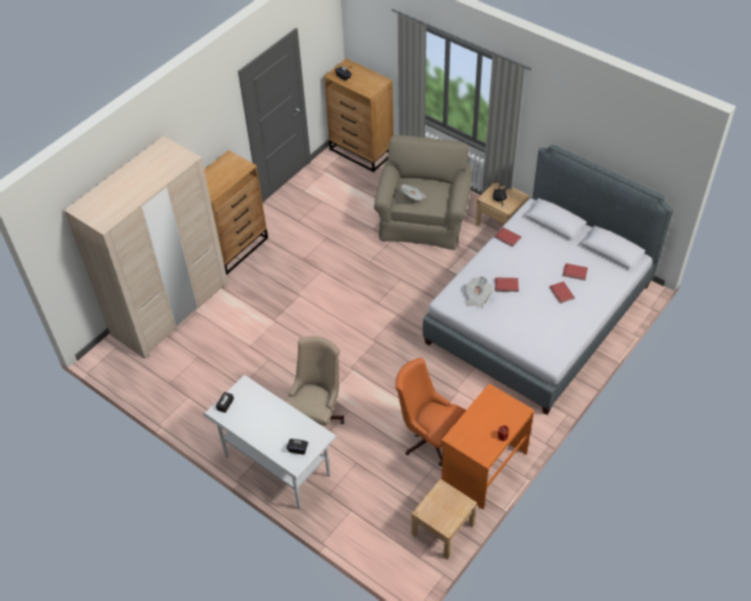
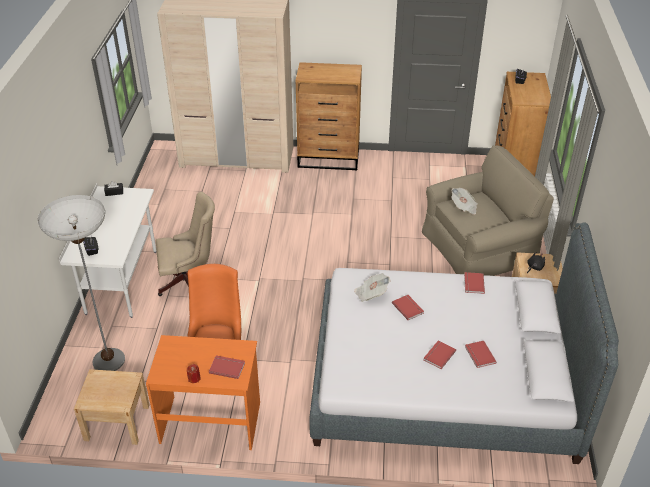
camera: 55 degrees right, 10 degrees down
none -> floor lamp [37,195,125,371]
none -> red book [209,355,245,379]

